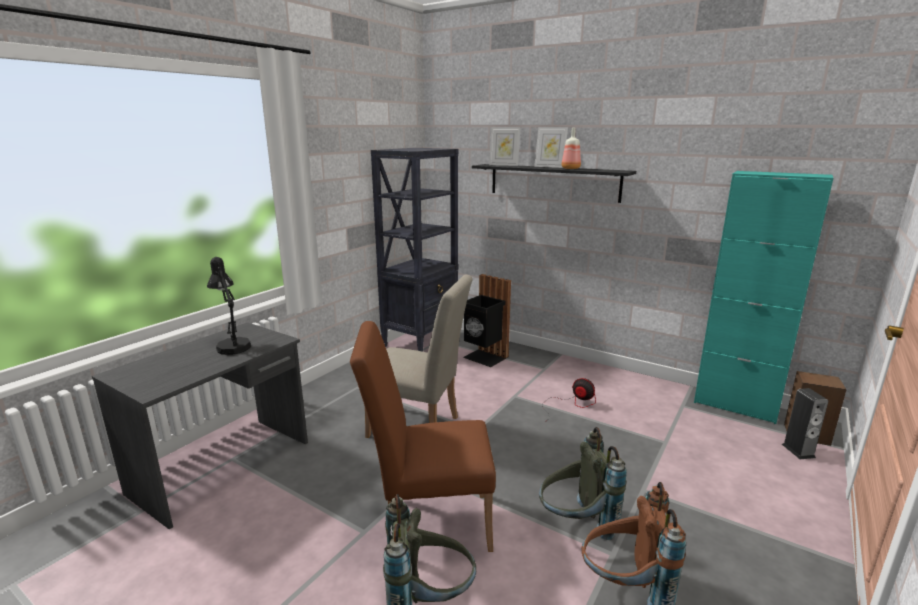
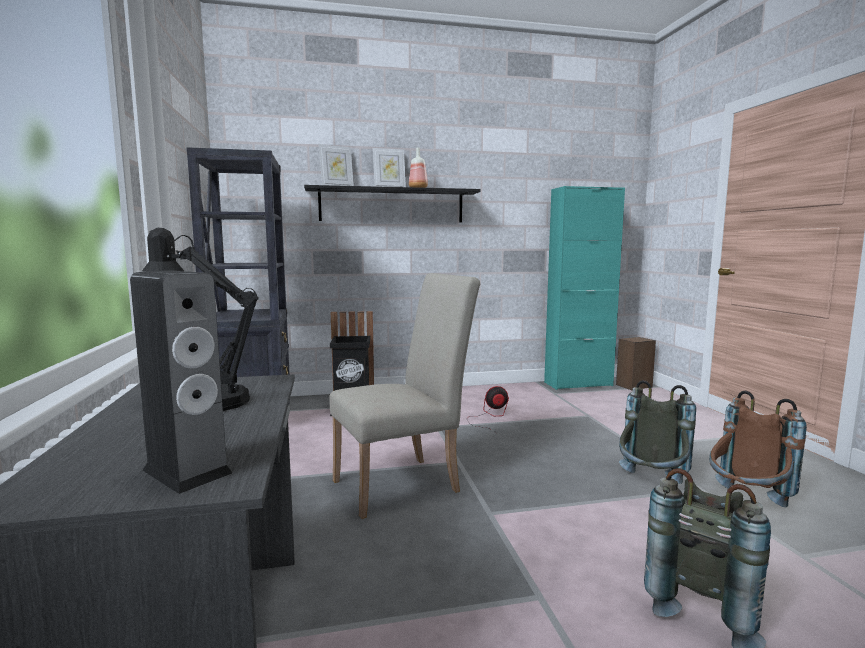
camera: 45 degrees left, 10 degrees down
brown chair [350,321,496,552] -> none
speaker [782,388,829,459] -> speaker moved to [130,270,233,494]

